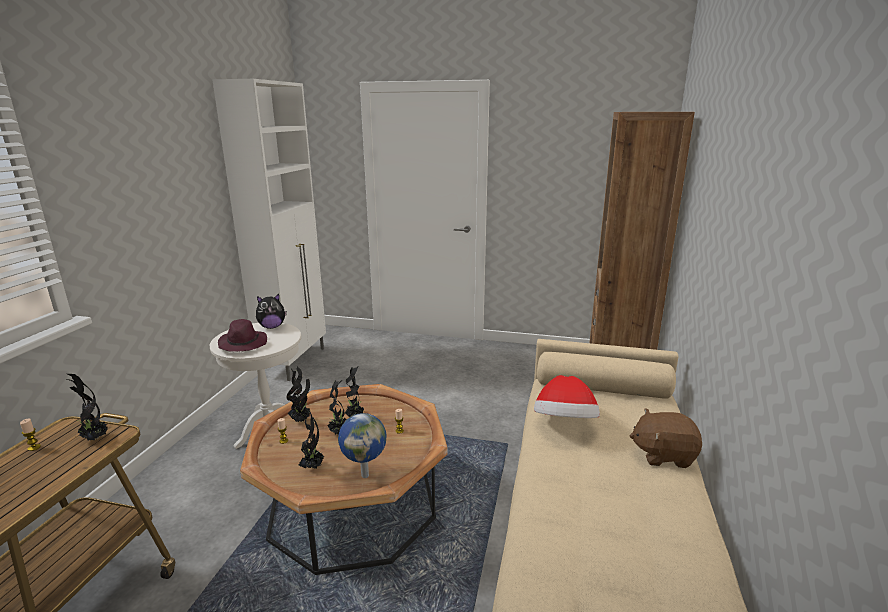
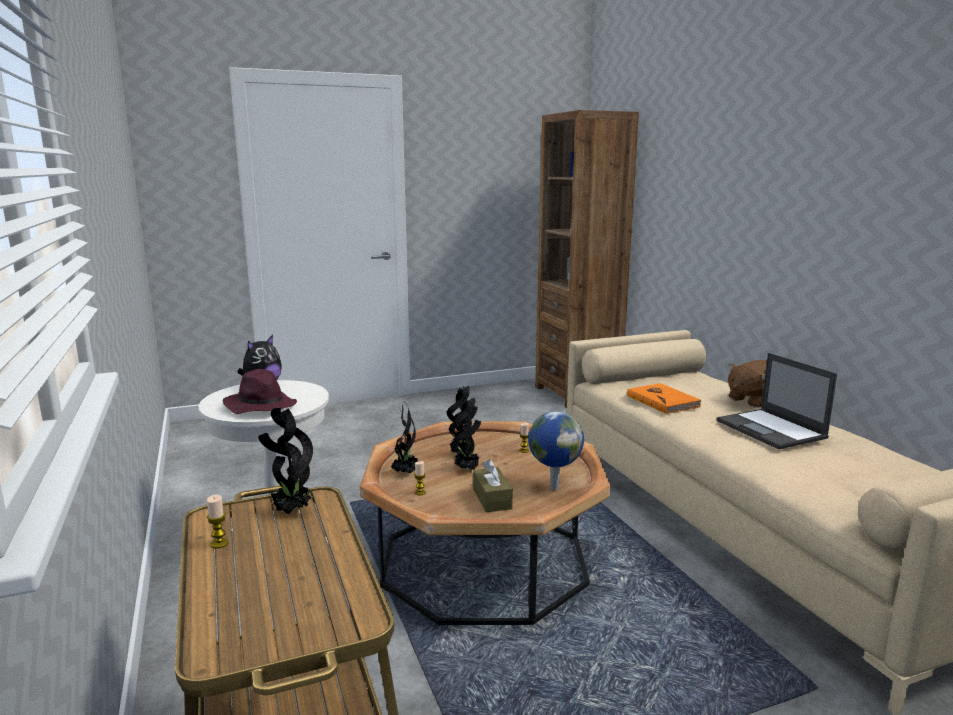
camera: 35 degrees left, 5 degrees down
white cabinet [212,79,326,381] -> none
potted plant [299,407,324,469] -> brown tissue box [473,459,513,512]
hat [534,375,600,418] -> orange book [627,383,702,414]
none -> laptop [716,353,837,449]

